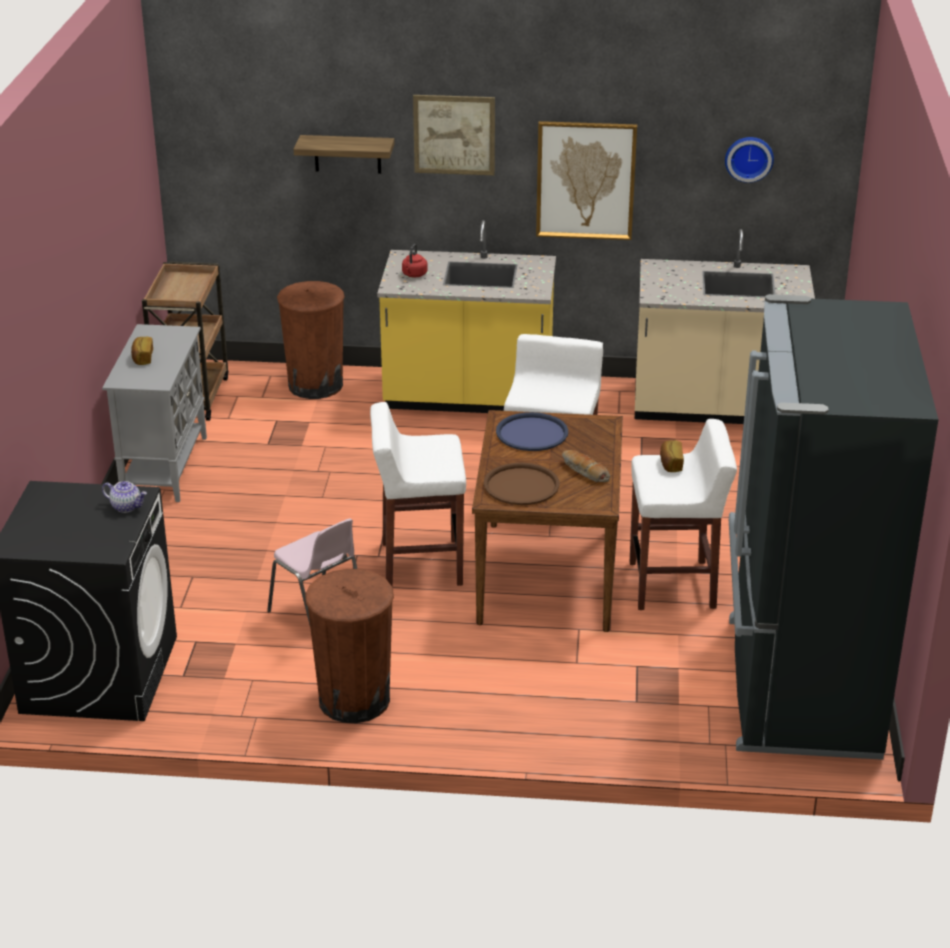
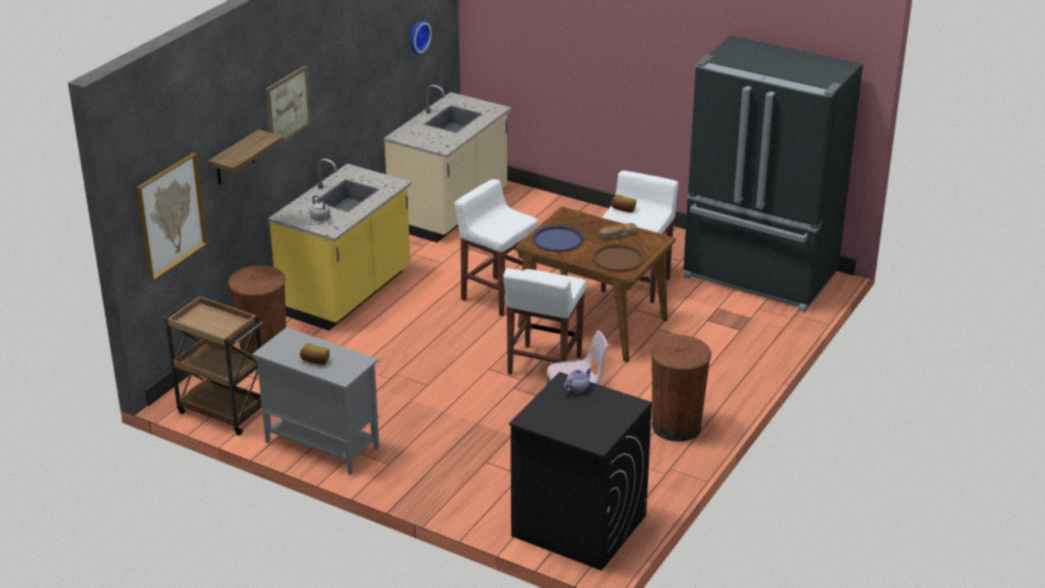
camera: 65 degrees left, 0 degrees up
red kettle [402,244,428,278] -> grey kettle [310,195,331,221]
picture [536,121,637,240] -> picture moved to [136,153,207,281]

